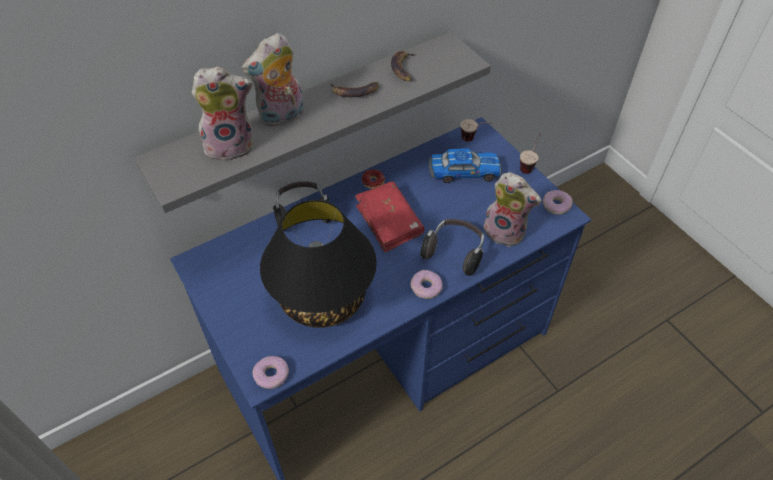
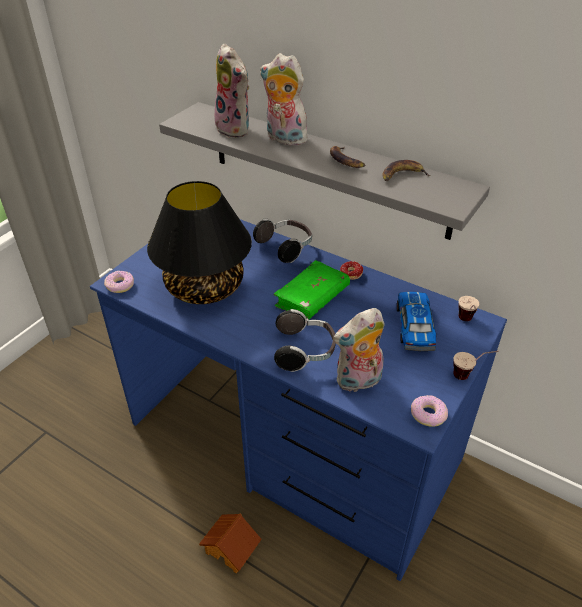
camera: 65 degrees right, 10 degrees down
red book [355,182,425,253] -> green book [273,260,350,319]
donut [411,270,443,299] -> none
toy car [429,149,501,183] -> toy car turned 150 degrees counterclockwise [397,292,436,351]
plush toy [481,172,541,247] -> plush toy turned 60 degrees clockwise [333,308,385,393]
none -> toy house [199,513,262,573]

